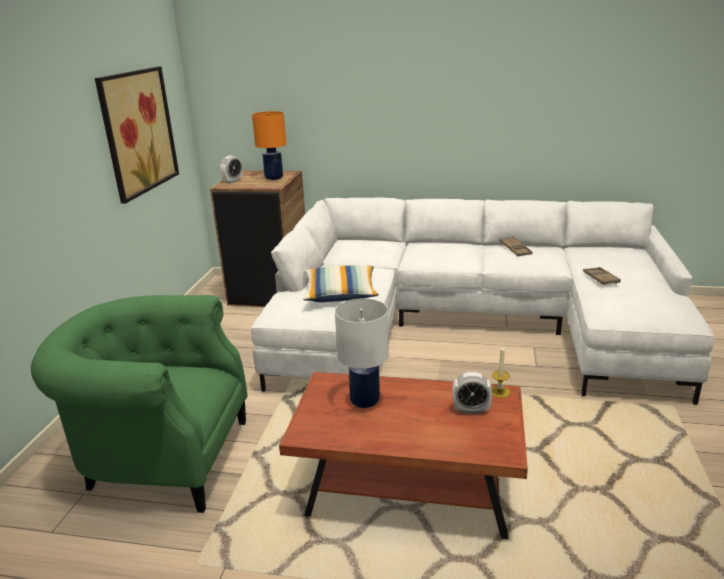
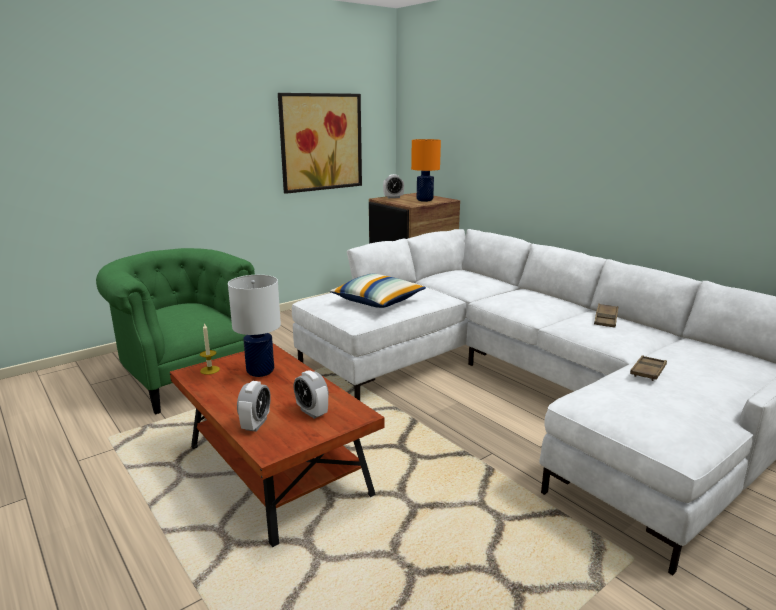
camera: 40 degrees right, 5 degrees down
candle [492,346,510,398] -> candle moved to [200,323,220,375]
none -> alarm clock [237,381,271,432]

